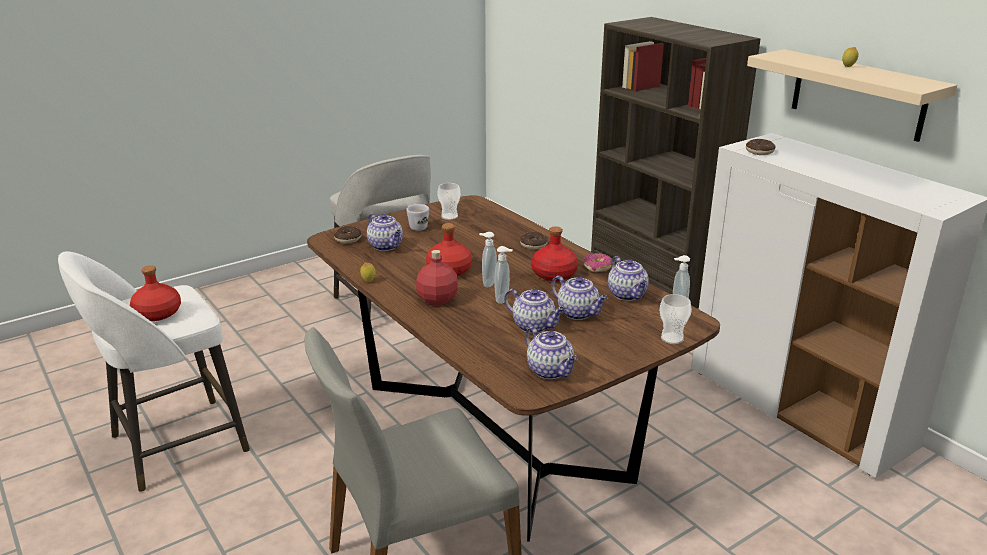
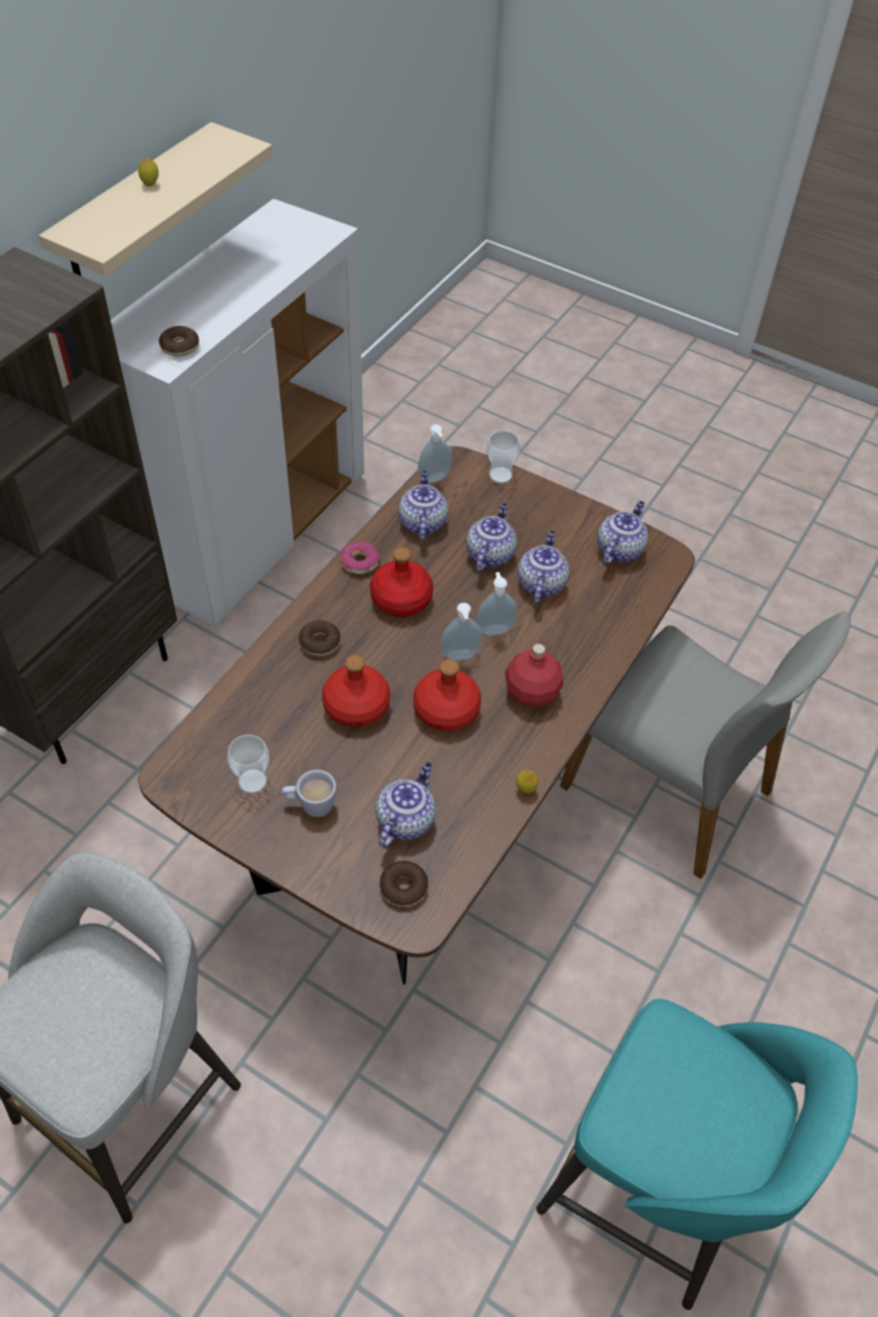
camera: 115 degrees left, 25 degrees up
white stool [58,251,250,492] -> turquoise stool [536,999,858,1310]
red bottle [130,265,181,321] -> red bottle moved to [322,655,390,727]
teapot [608,256,649,301] -> teapot turned 45 degrees counterclockwise [399,470,448,540]

